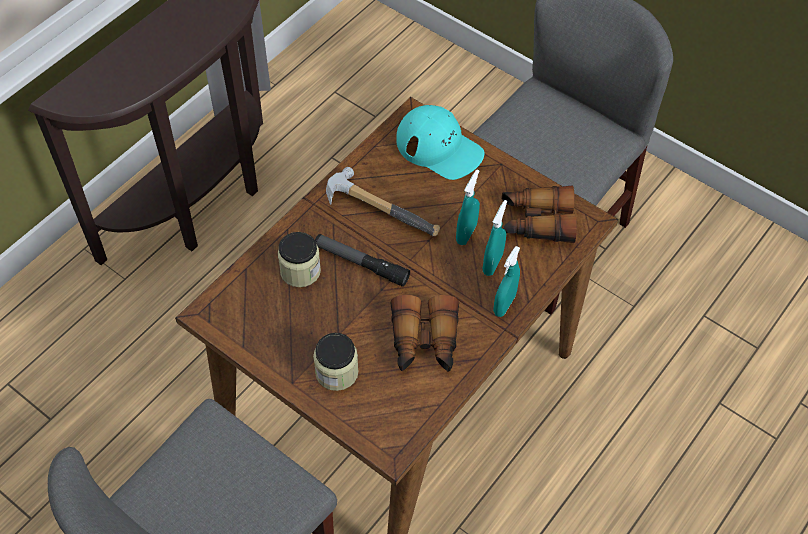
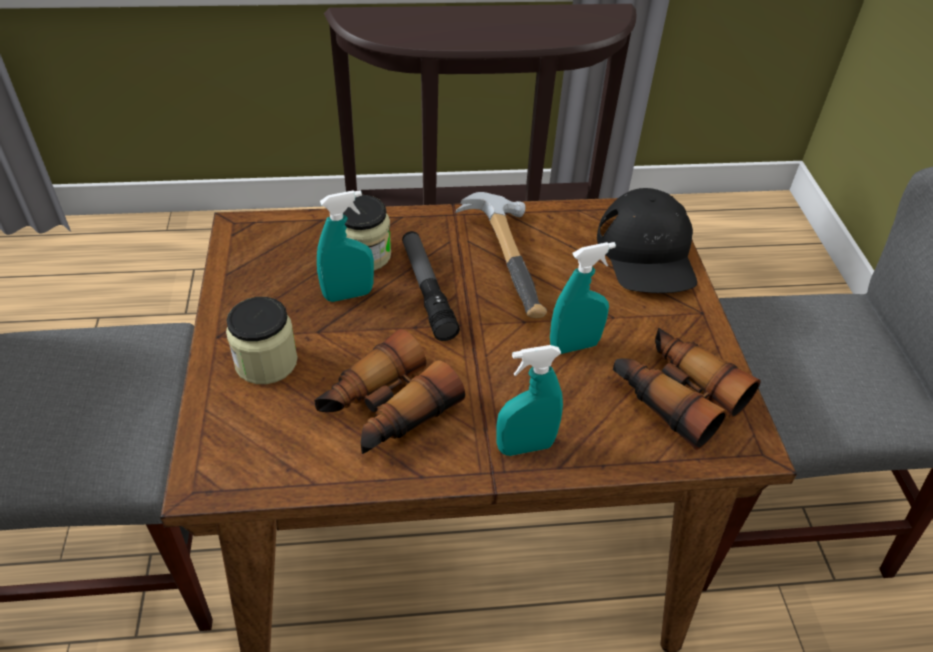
camera: 45 degrees right, 10 degrees down
turquoise cap [396,105,484,180] -> black cap [597,188,697,293]
turquoise spray bottle [483,200,507,276] -> turquoise spray bottle moved to [317,190,374,302]

